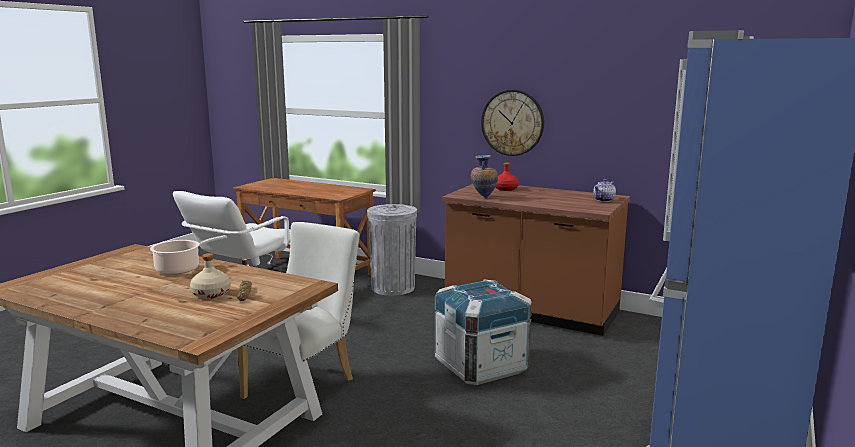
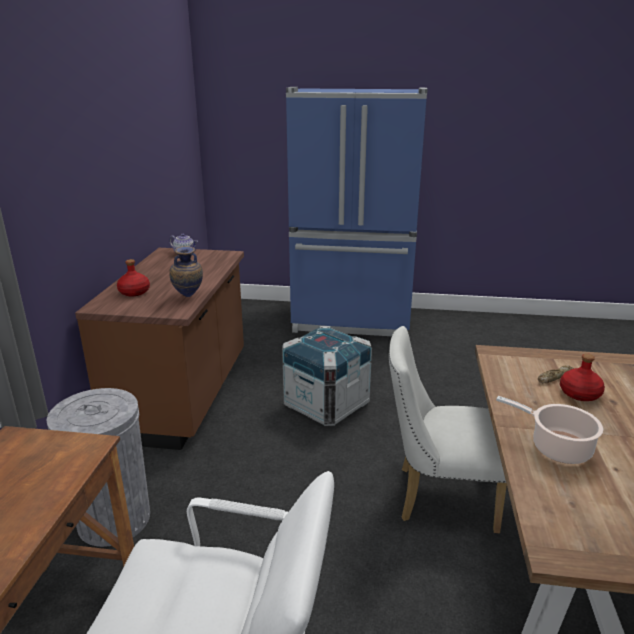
camera: 110 degrees left, 10 degrees up
beige bottle [190,253,231,299] -> red bottle [560,353,605,401]
wall clock [481,90,544,156] -> none

